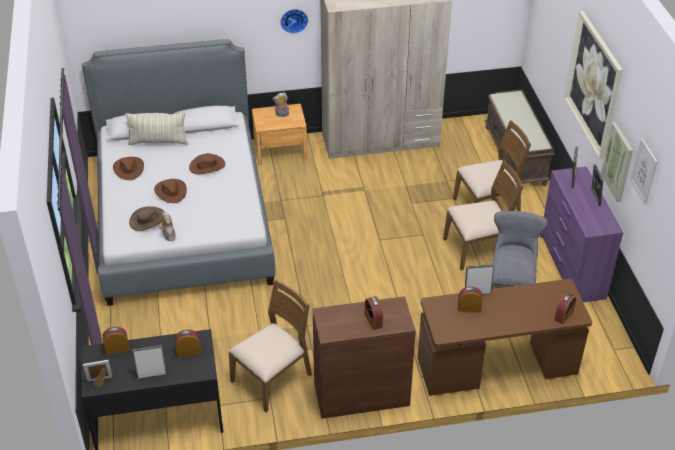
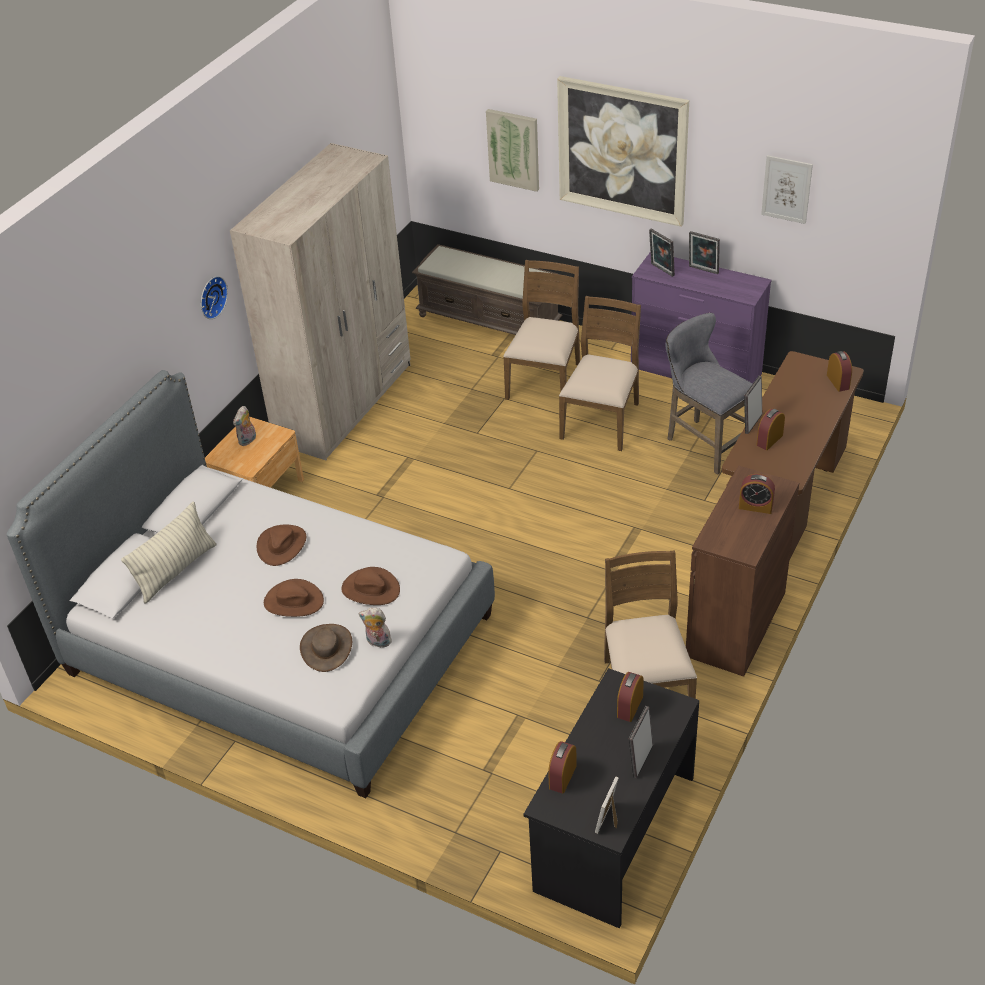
camera: 50 degrees left, 0 degrees up
brown hat [113,156,144,180] -> brown hat moved to [341,567,400,605]
picture [601,122,633,202] -> picture moved to [486,109,539,192]

